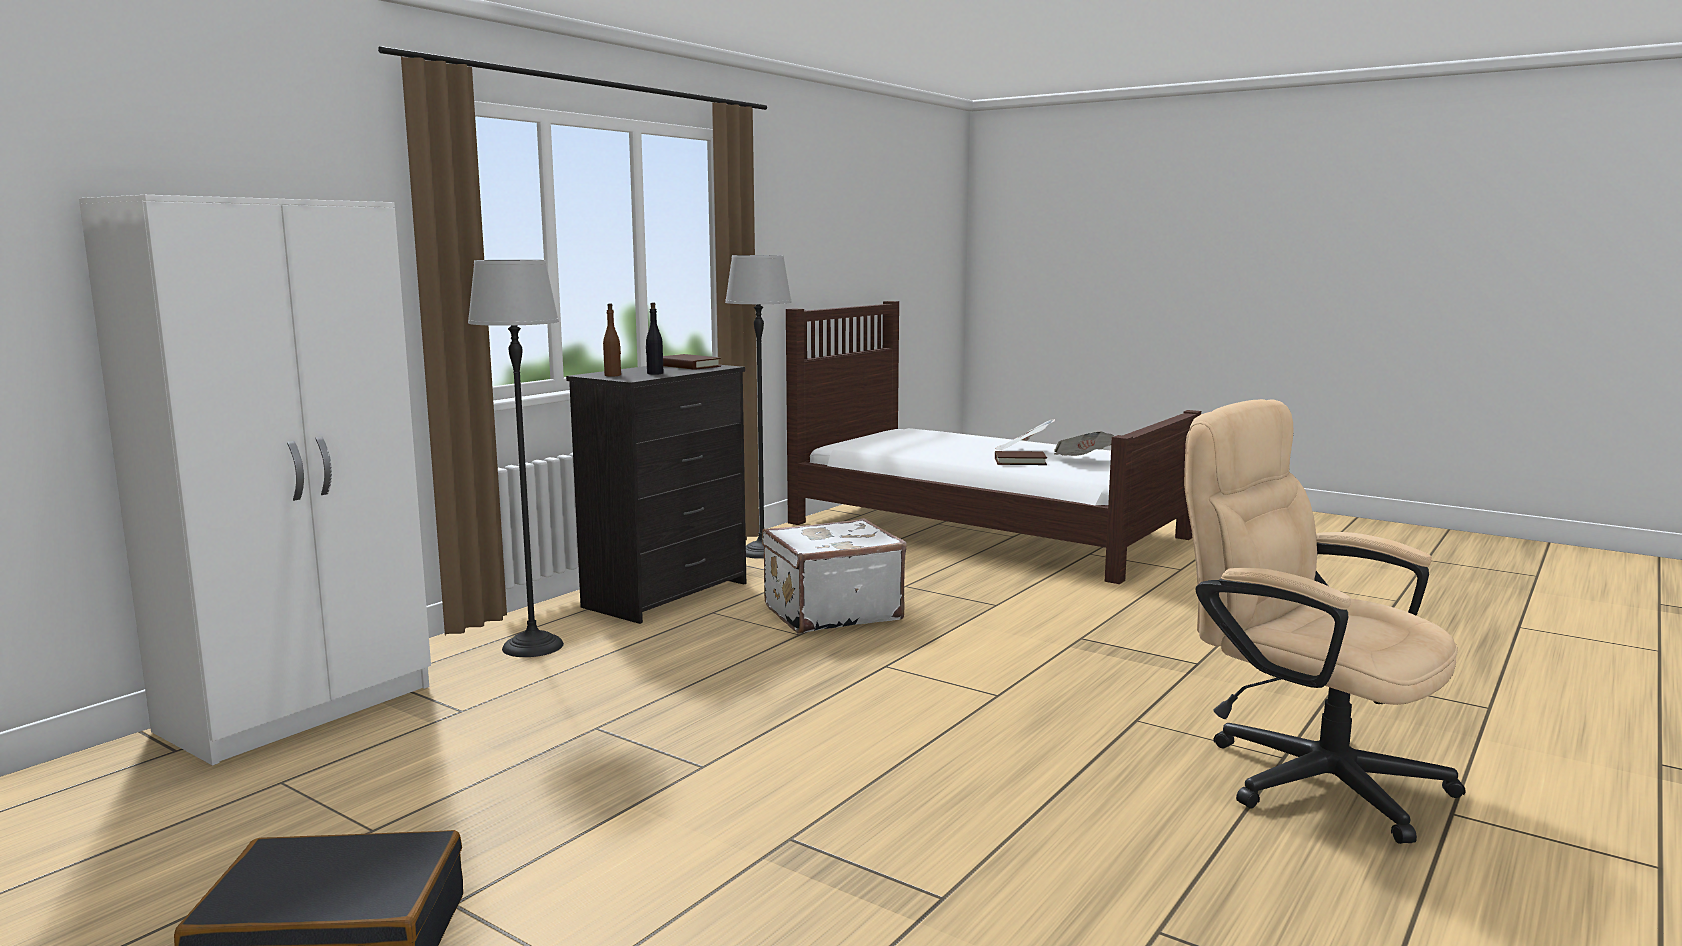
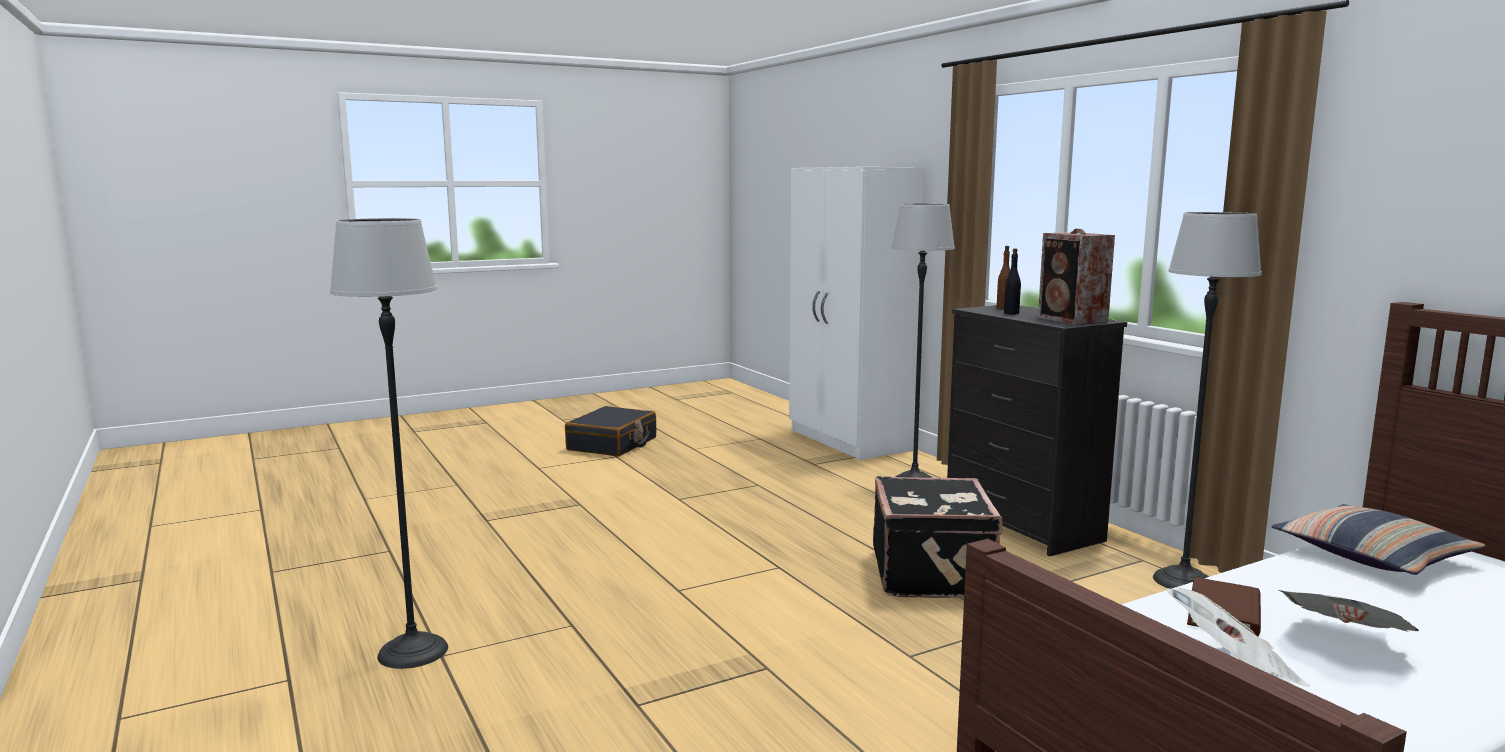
camera: 115 degrees right, 0 degrees up
brown book [663,354,721,370] -> speaker [1038,229,1115,325]
white suitcase [762,518,907,634] -> black suitcase [873,476,1003,598]
beige office chair [1184,399,1466,844] -> floor lamp [330,218,448,669]
none -> pillow [1272,504,1485,575]

